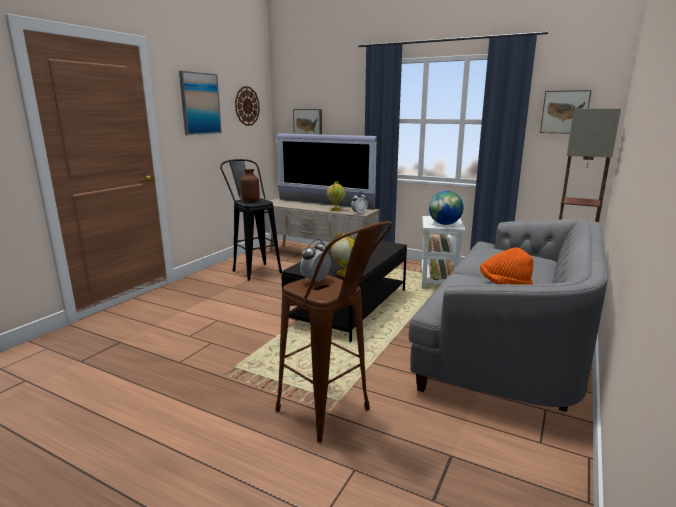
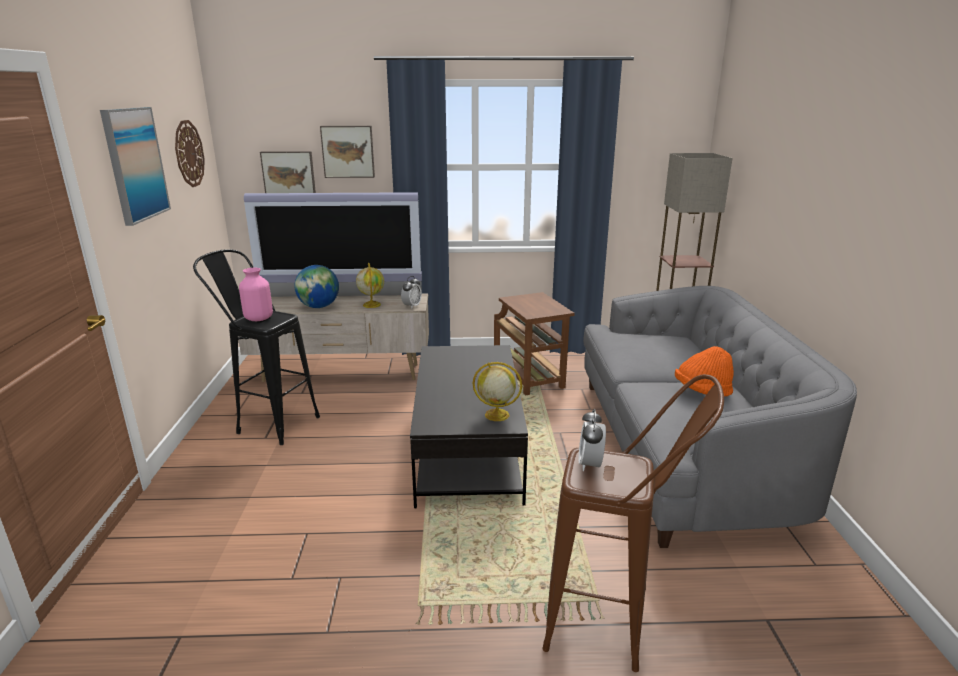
camera: 30 degrees left, 5 degrees up
brown vase [241,169,260,202] -> pink vase [239,268,273,321]
white side table [421,216,465,289] -> brown side table [494,292,575,396]
globe [429,191,464,225] -> globe moved to [295,265,339,308]
picture [540,90,591,134] -> picture moved to [320,126,375,178]

